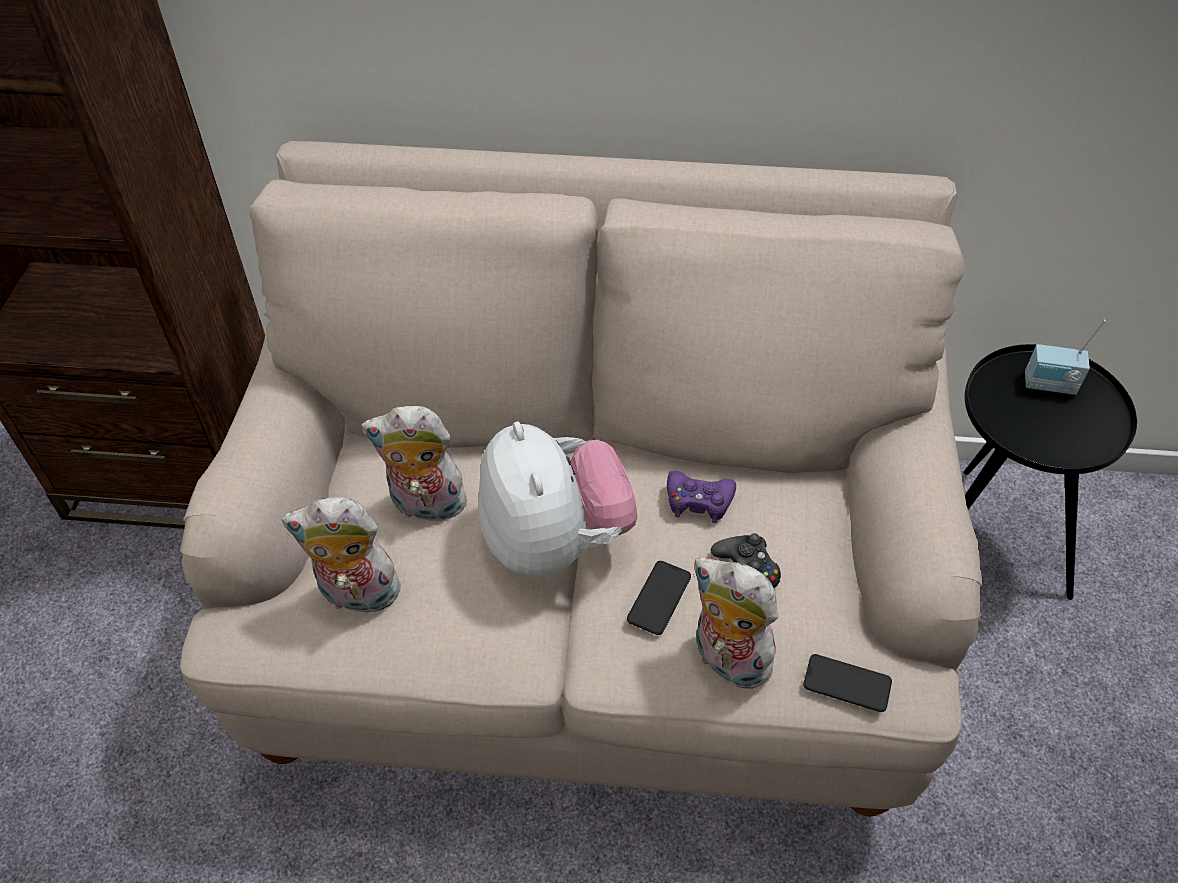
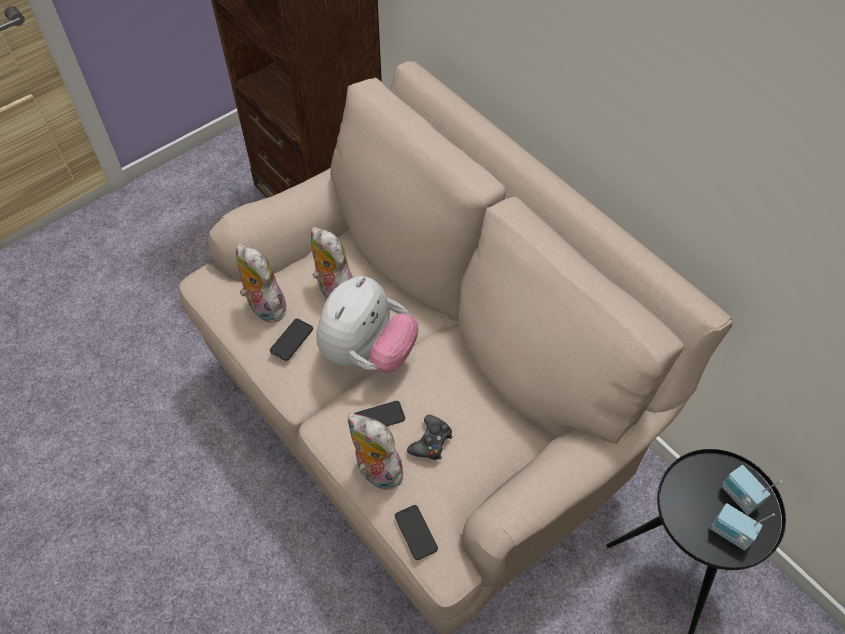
camera: 45 degrees right, 5 degrees up
purple game controller [667,471,736,523] -> none
plush toy [693,558,778,689] -> plush toy turned 45 degrees counterclockwise [348,414,403,490]
none -> phone [270,319,313,361]
none -> radio [710,503,775,551]

